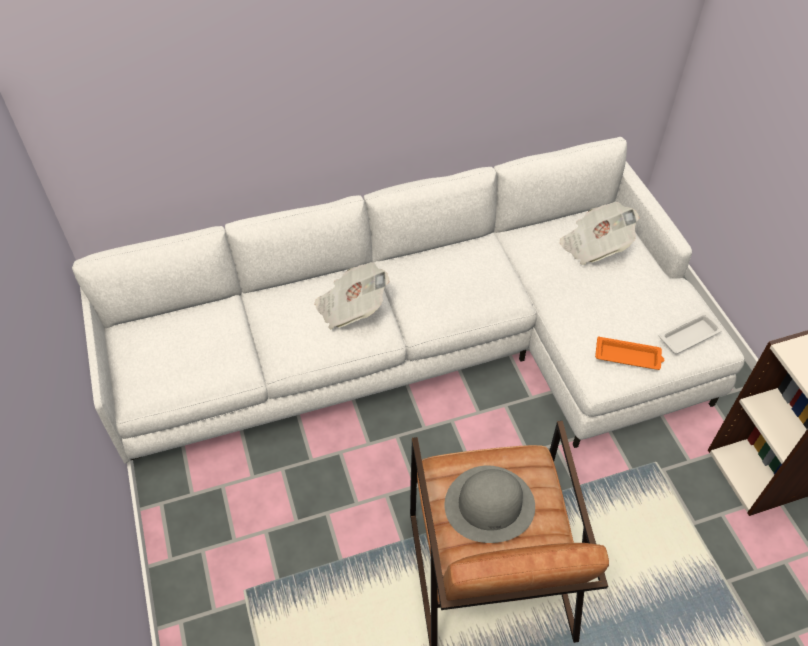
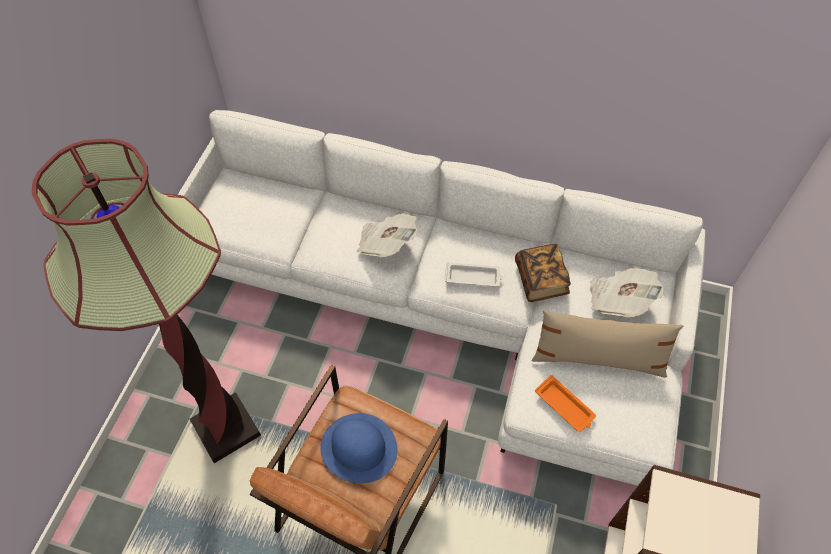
camera: 35 degrees right, 5 degrees up
grey hat [444,465,535,543] -> blue hat [320,413,397,483]
white tray [658,312,723,354] -> white tray moved to [445,262,503,287]
none -> floor lamp [32,139,261,463]
none -> book [515,244,571,302]
none -> beige pillow [532,310,683,377]

